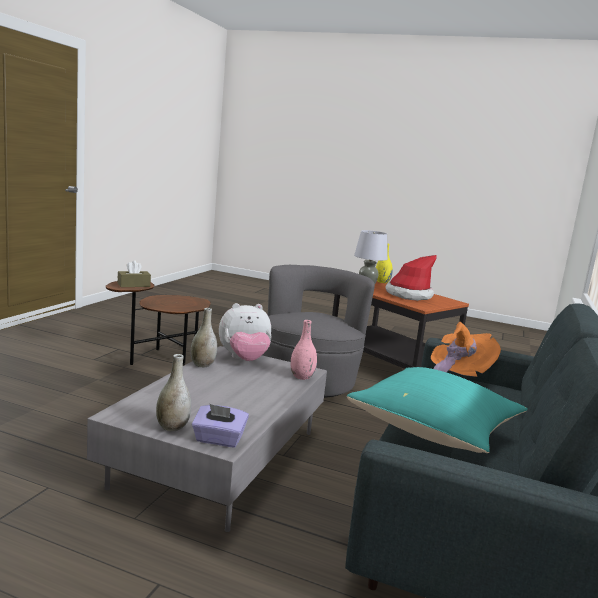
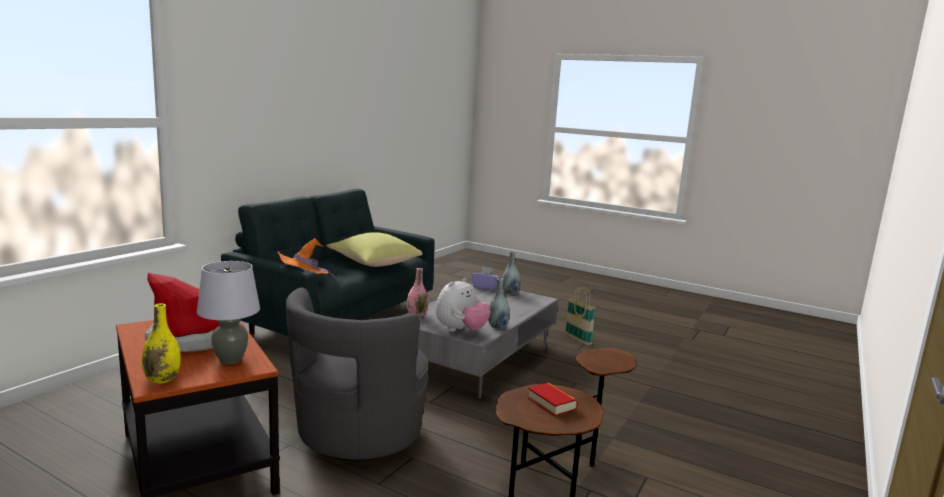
camera: 170 degrees left, 0 degrees up
brown tissue box [118,260,151,287] -> none
plush toy [219,303,272,361] -> plush toy turned 135 degrees clockwise [436,278,491,332]
turquoise pillow [347,367,528,453] -> yellow pillow [326,232,423,267]
none -> book [527,383,577,416]
none -> basket [565,287,596,345]

